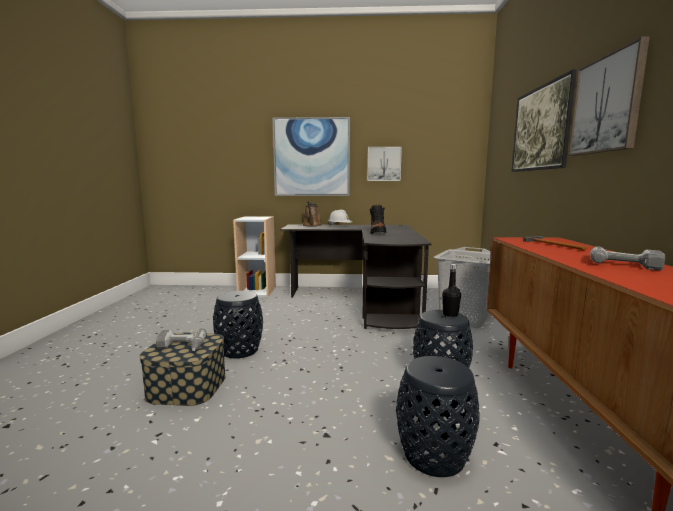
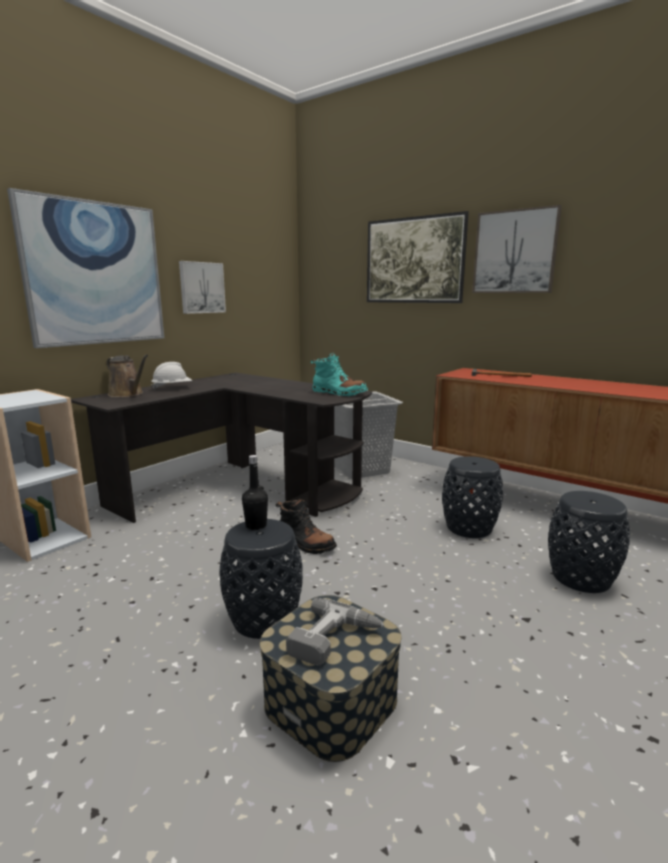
camera: 55 degrees left, 5 degrees up
black boot [370,205,386,234] -> black boot moved to [276,498,337,554]
black bottle [442,264,461,317] -> black bottle moved to [242,455,268,530]
power drill [590,246,665,270] -> none
none -> turquoise boot [310,352,368,396]

